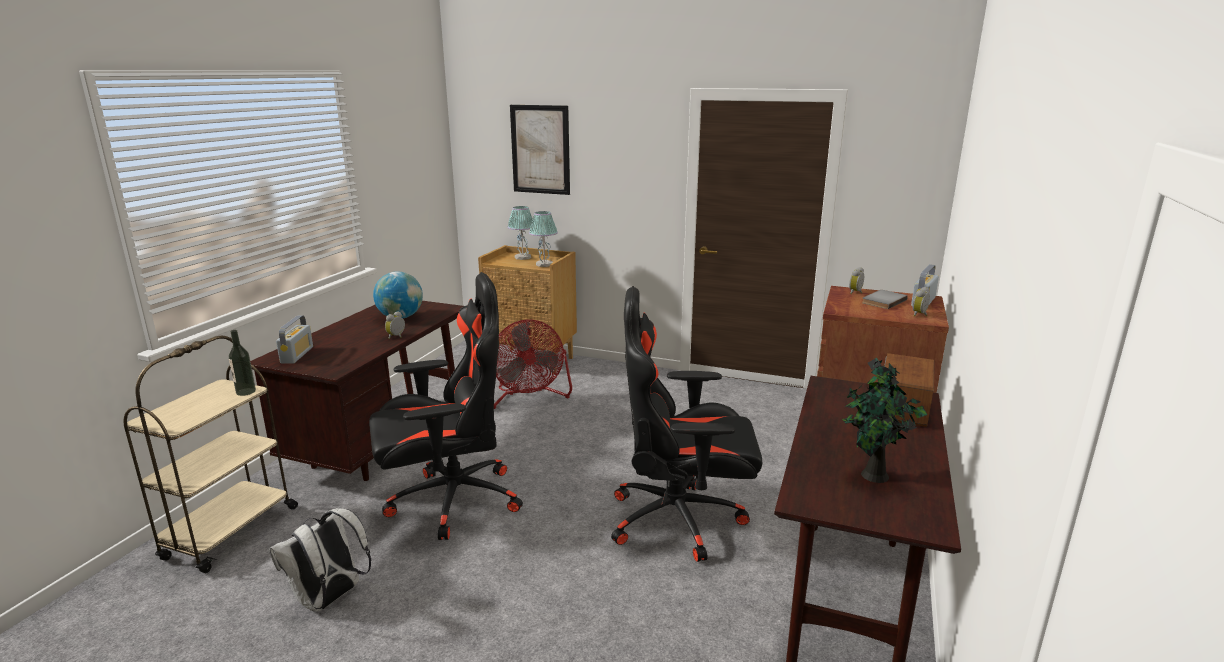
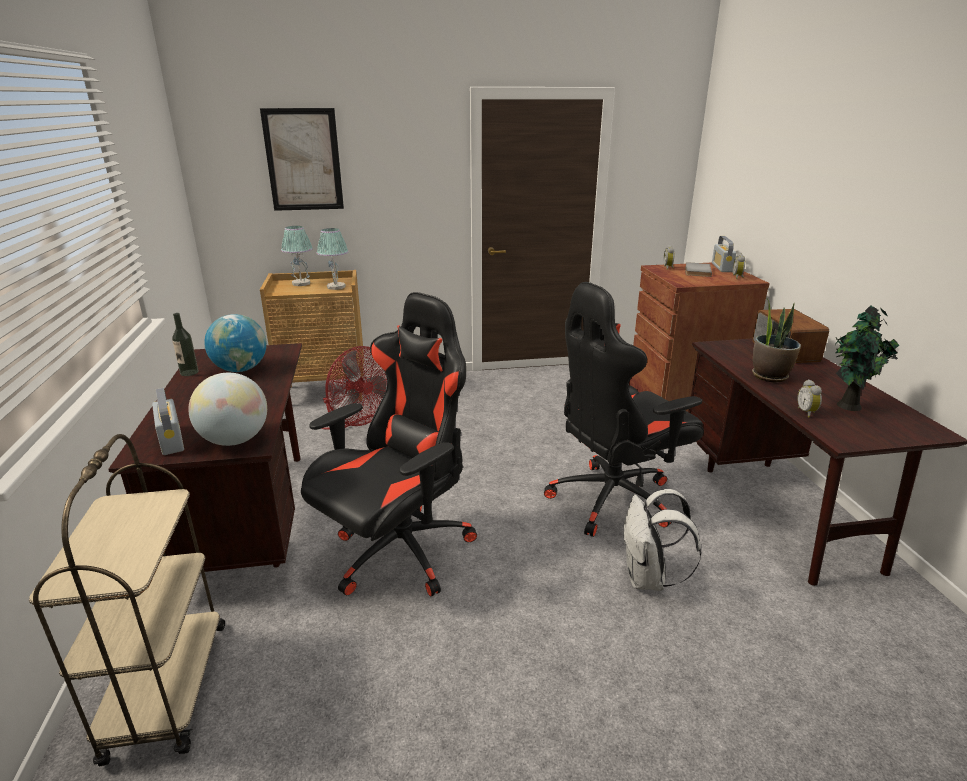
camera: 30 degrees left, 5 degrees up
bottle [229,330,256,396] -> bottle moved to [172,313,199,376]
white backpack [269,508,371,612] -> white backpack moved to [623,489,702,591]
alarm clock [385,311,405,339] -> alarm clock moved to [797,379,822,418]
none -> globe [188,373,267,446]
none -> potted plant [752,300,801,383]

